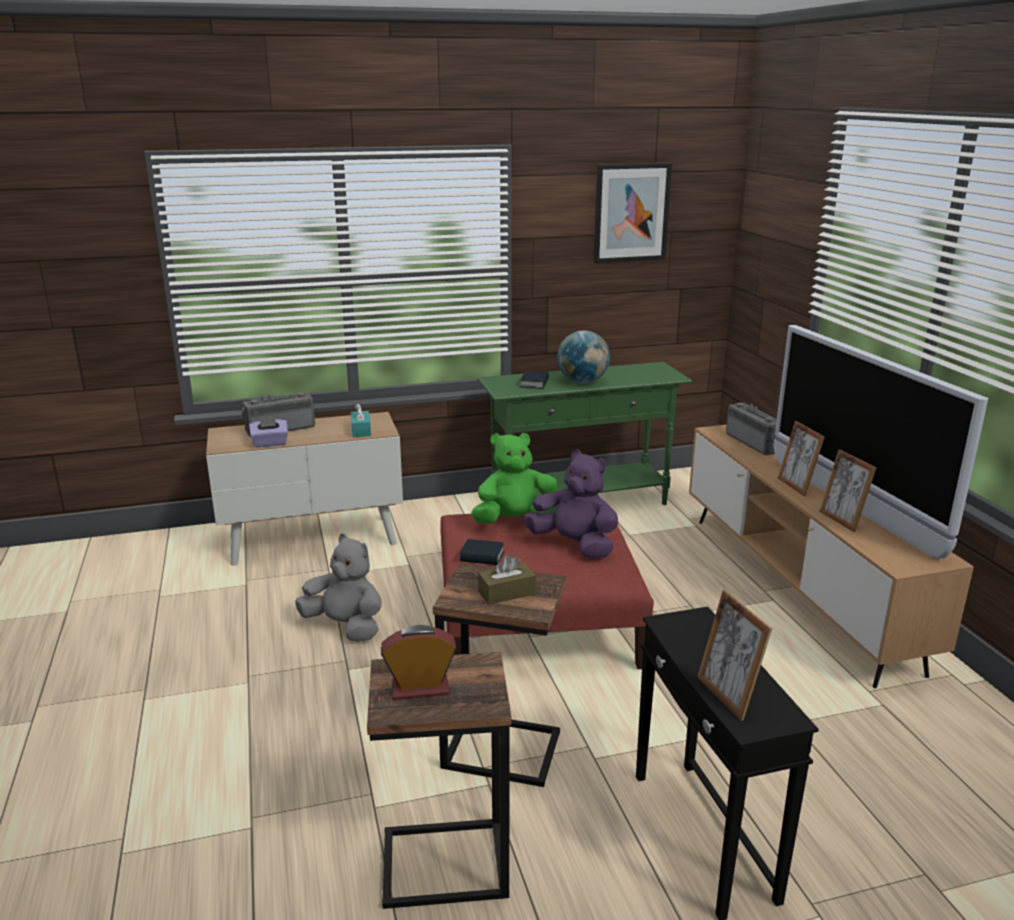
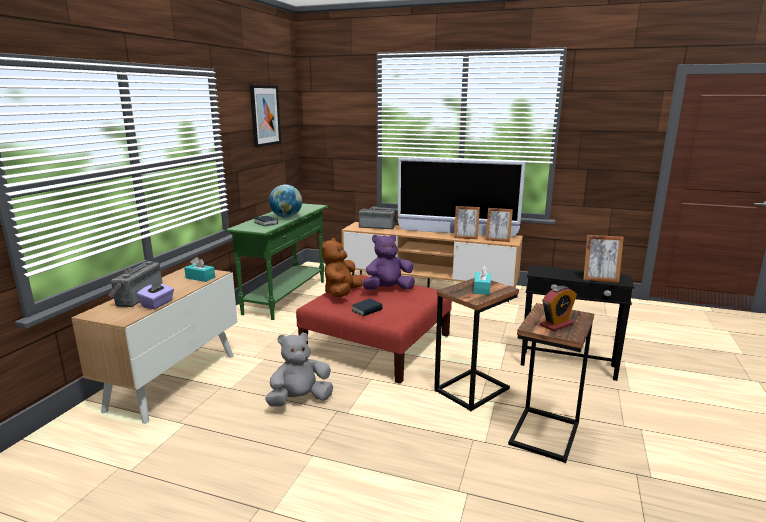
camera: 55 degrees left, 5 degrees down
alarm clock [381,625,456,700] -> alarm clock turned 150 degrees counterclockwise [540,286,577,331]
green plush toy [471,433,557,524] -> brown plush toy [321,238,362,297]
brown tissue box [478,555,536,605] -> turquoise tissue box [474,266,491,295]
picture frame [778,421,825,496] -> picture frame moved to [486,208,513,242]

